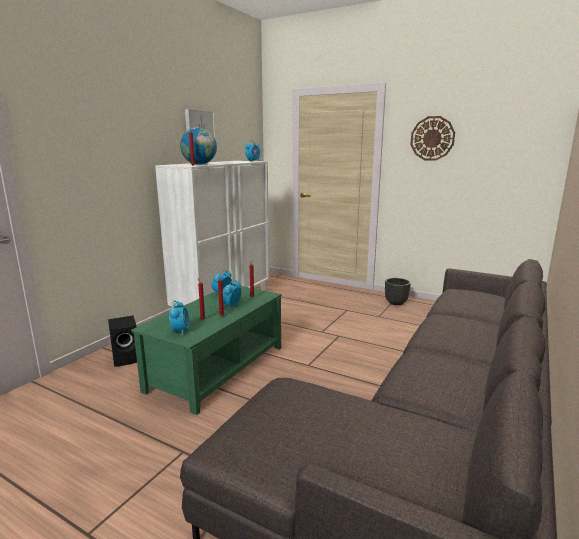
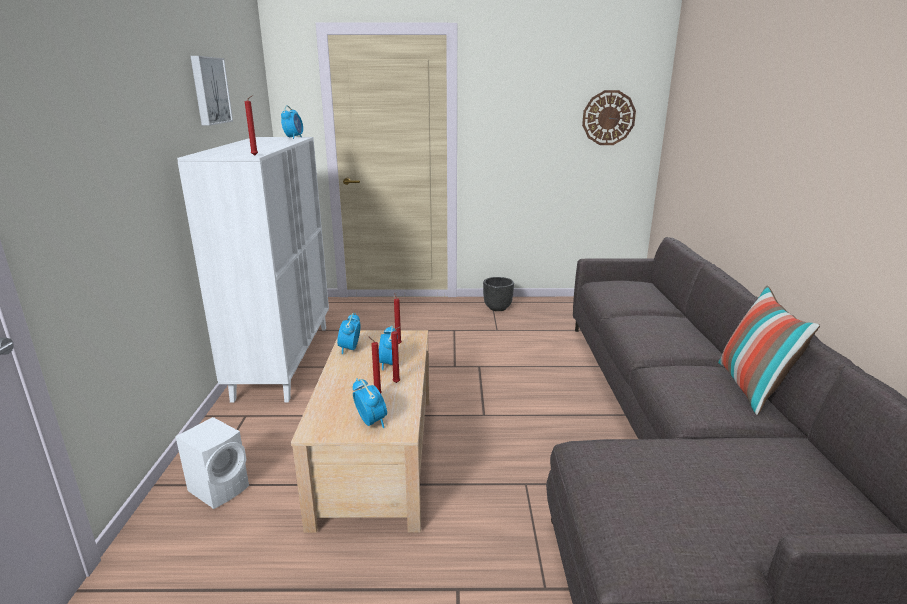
camera: 30 degrees left, 5 degrees up
black speaker [108,316,137,367] -> white speaker [176,417,249,509]
green coffee table [131,285,282,415] -> beige coffee table [291,330,429,533]
globe [180,127,217,165] -> none
wall clock [410,116,455,161] -> wall clock moved to [582,90,636,145]
none -> pillow [718,286,820,415]

